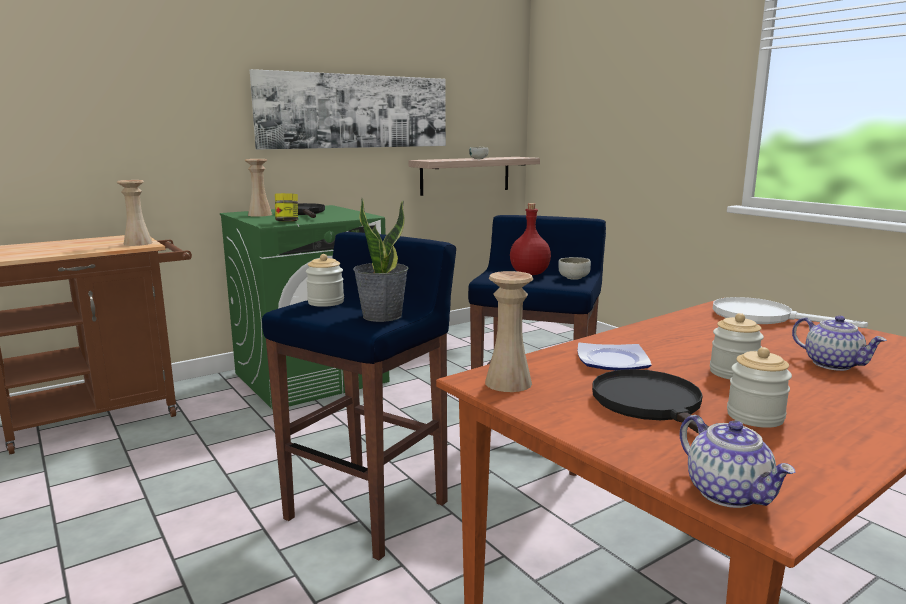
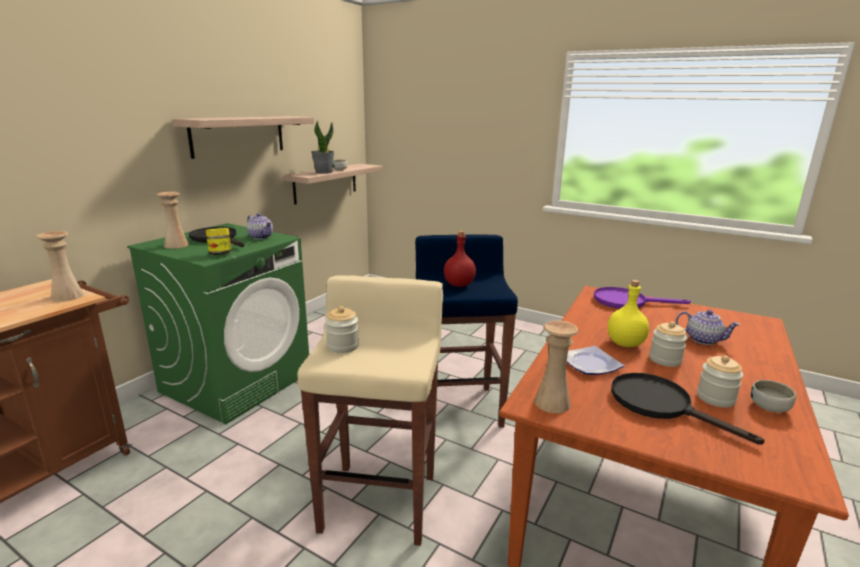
camera: 25 degrees left, 5 degrees up
picture [250,69,446,150] -> shelf [172,116,314,159]
blue stool [262,232,456,560] -> beige stool [298,275,443,546]
potted plant [353,198,409,322] -> potted plant moved to [311,121,334,174]
bowl [558,257,591,280] -> bowl moved to [751,380,796,413]
teapot [680,415,796,508] -> teapot moved to [247,213,273,239]
white frying pan [713,297,868,328] -> purple frying pan [594,287,691,309]
none -> yellow bottle [608,280,649,347]

